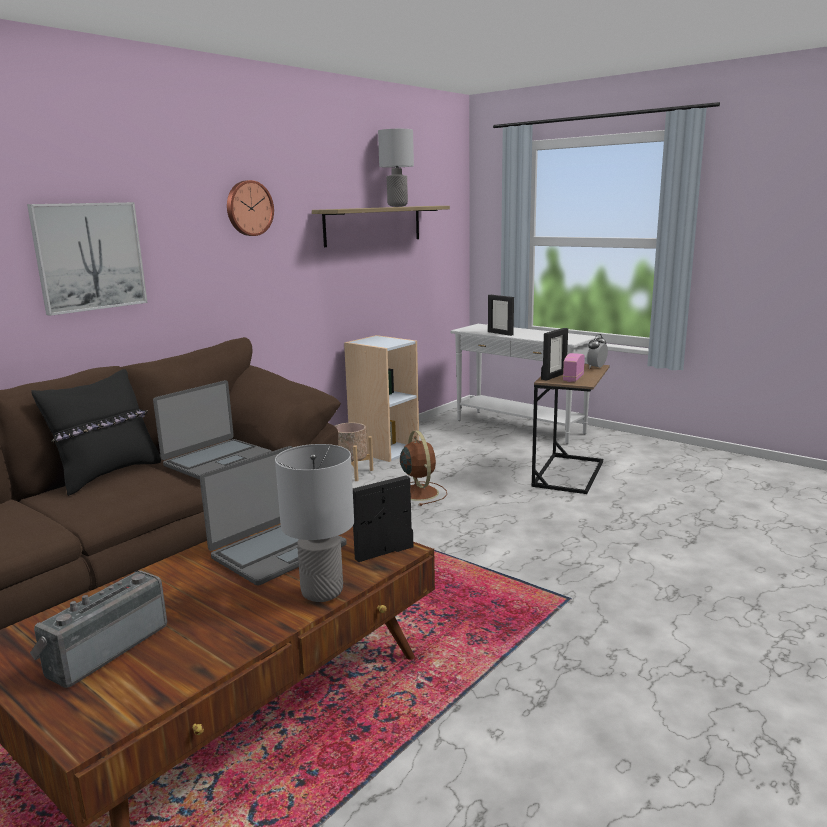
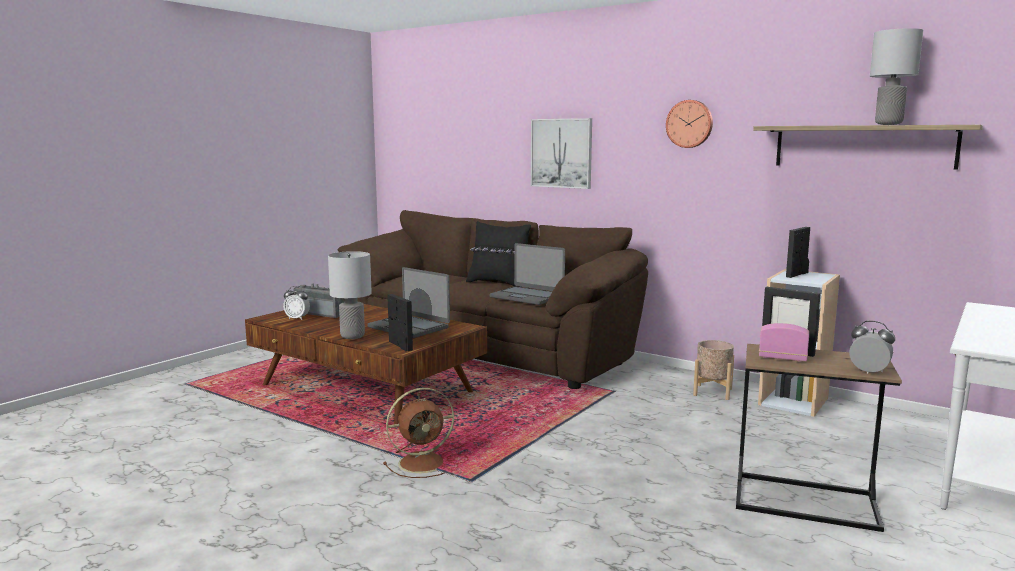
camera: 85 degrees right, 5 degrees down
brown fan [400,430,447,506] -> brown fan moved to [383,388,454,478]
picture frame [488,295,514,336] -> picture frame moved to [786,227,810,278]
none -> alarm clock [283,286,310,320]

